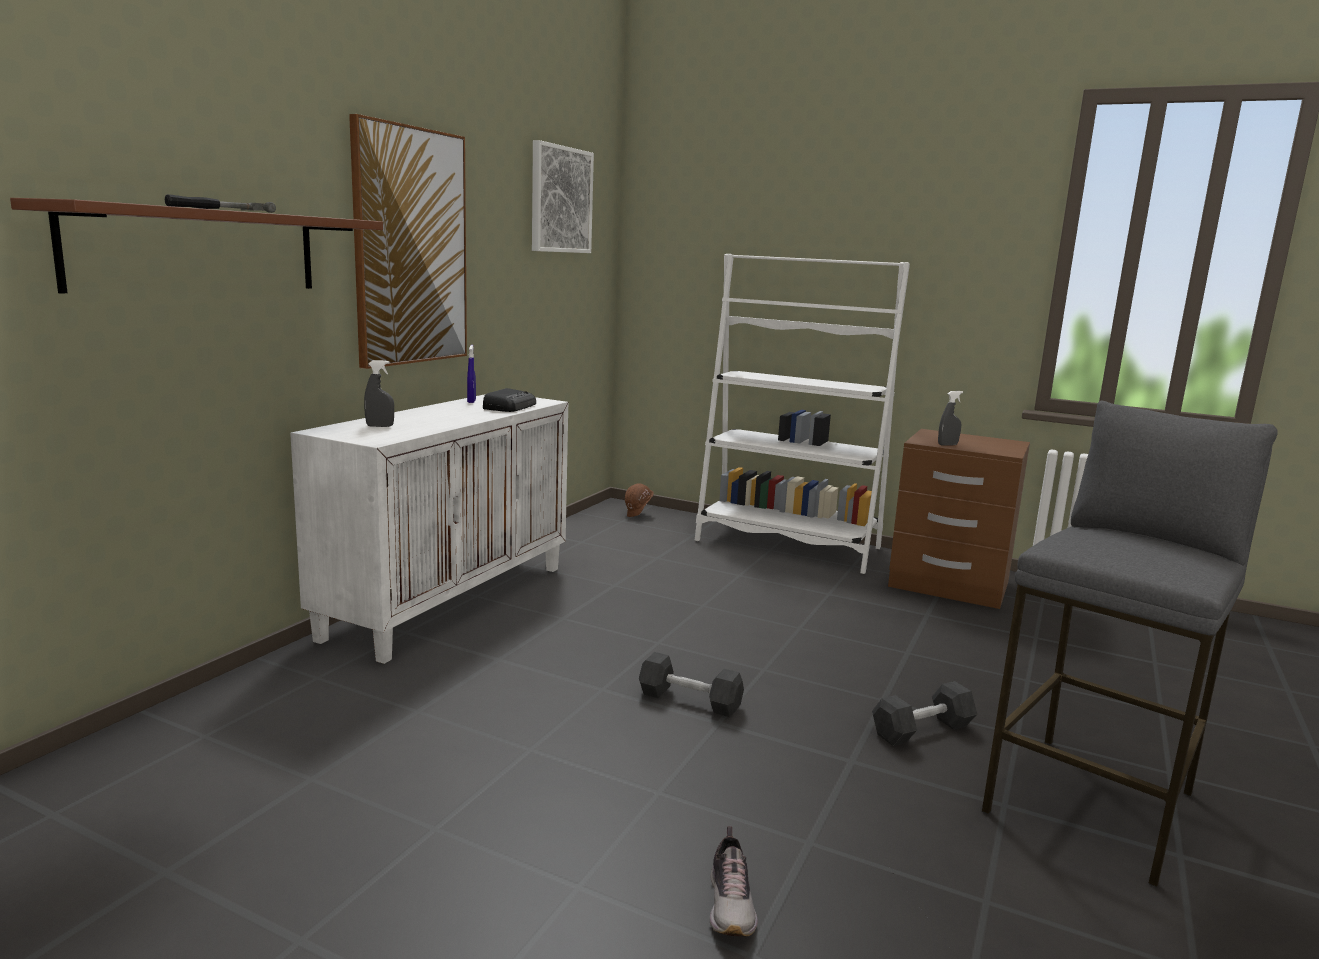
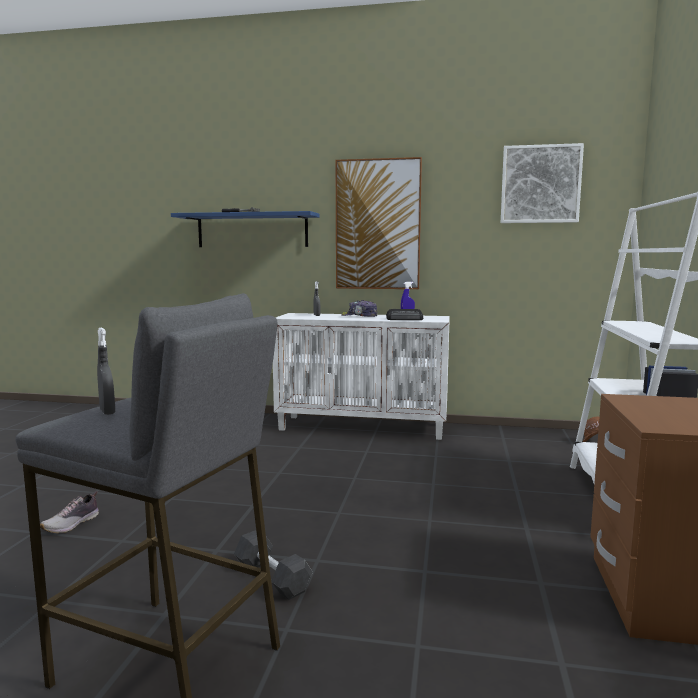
camera: 75 degrees right, 5 degrees down
brown shelf [10,198,383,293] -> blue shelf [171,211,320,247]
black dumbbell [639,652,744,717] -> none
shoe [710,826,758,936] -> shoe turned 45 degrees counterclockwise [40,491,99,533]
grey spray bottle [938,391,963,446] -> grey spray bottle moved to [97,328,115,415]
none -> cap [341,300,377,317]

